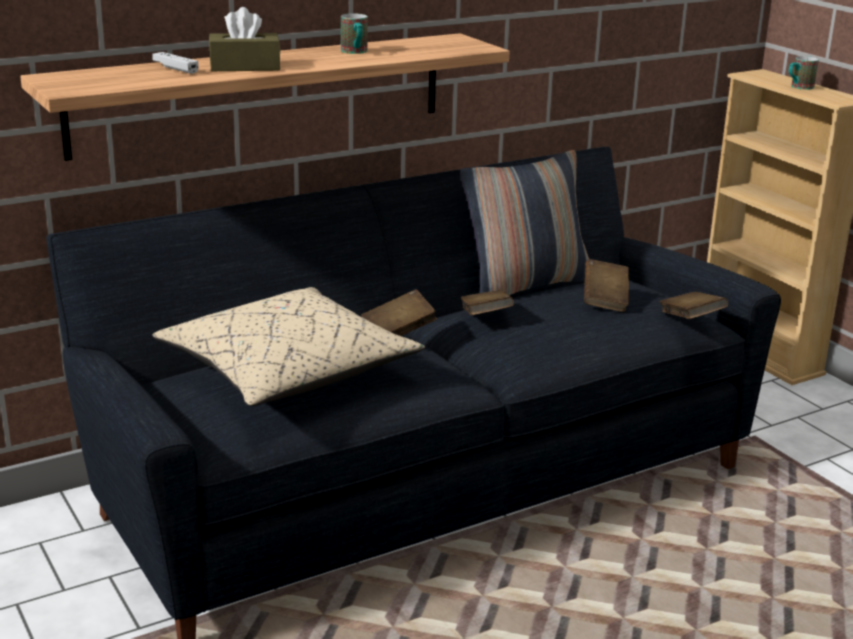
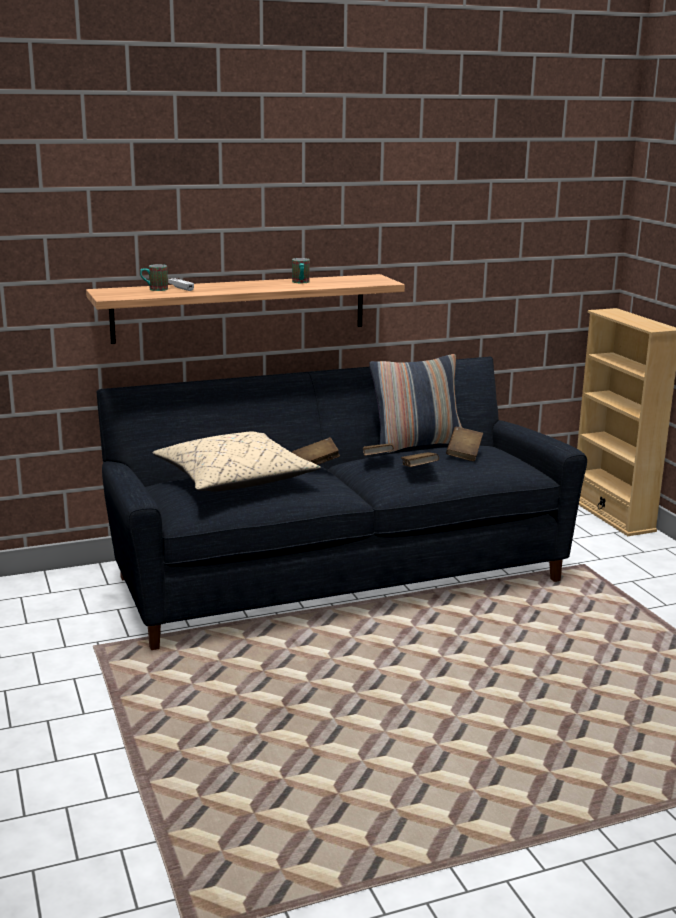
camera: 10 degrees right, 5 degrees down
brown tissue box [209,7,281,71] -> none
brown book [660,292,728,319] -> brown book moved to [401,452,439,467]
mug [789,56,819,90] -> mug moved to [140,264,168,291]

